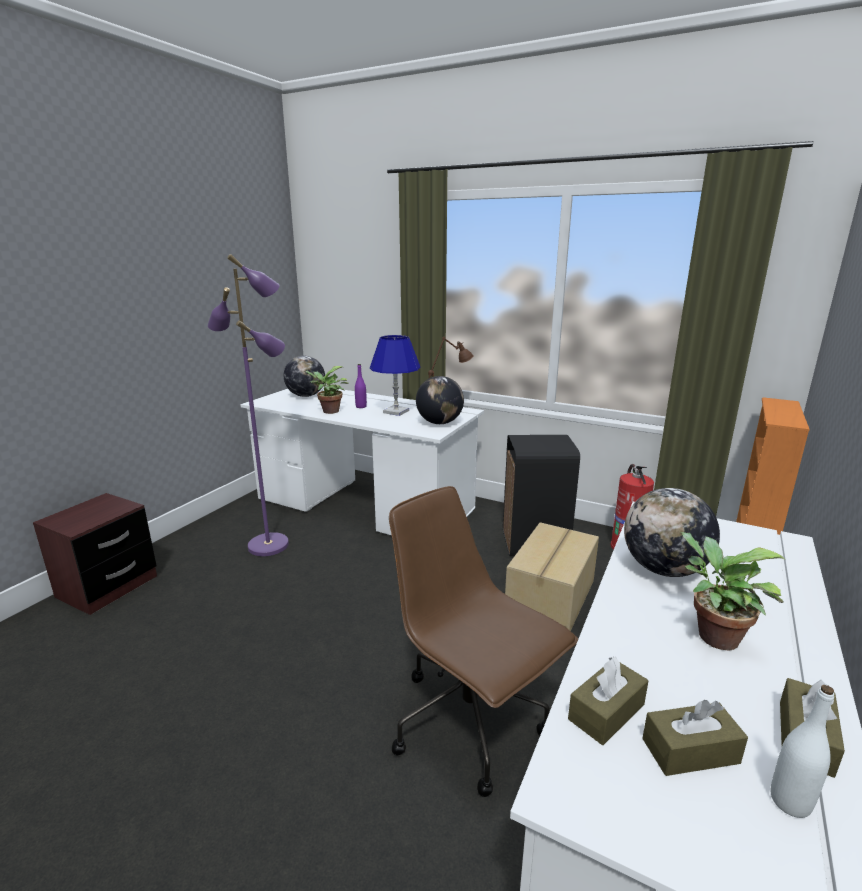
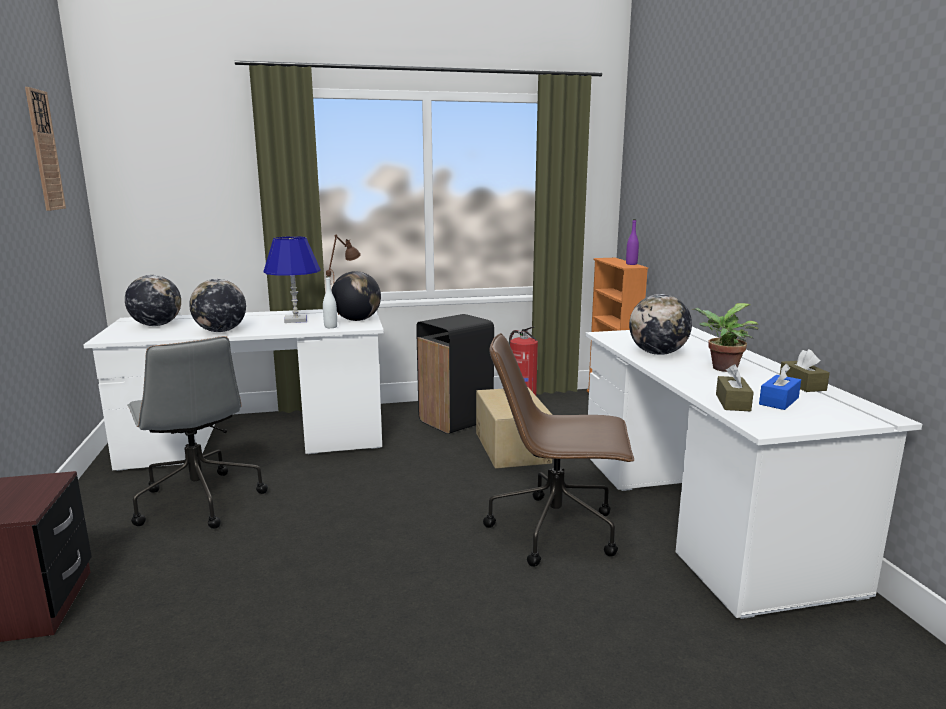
camera: 40 degrees left, 5 degrees down
purple floor lamp [208,254,289,556] -> grey office chair [127,336,268,529]
potted plant [304,366,349,414] -> globe [189,279,246,332]
purple bottle [355,364,367,408] -> purple bottle moved to [626,219,639,265]
brown tissue box [642,700,748,776] -> blue tissue box [759,364,801,410]
white bottle [770,685,834,818] -> white bottle moved to [323,276,337,328]
none -> wall clock [25,87,66,211]

